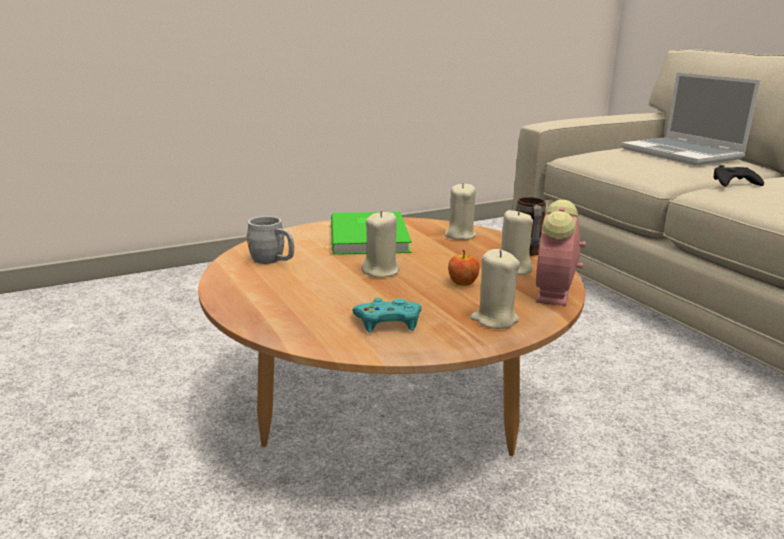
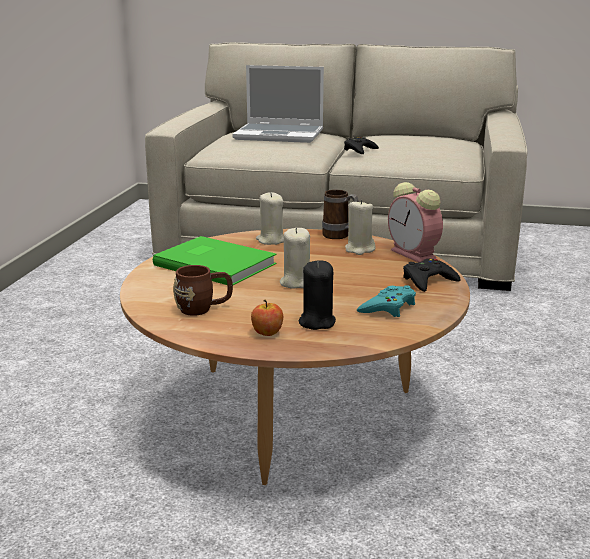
camera: 50 degrees left, 0 degrees up
grey mug [246,216,294,264] -> brown mug [173,265,233,316]
apple [448,249,480,286] -> apple moved to [251,299,283,336]
beige candle [470,249,520,329] -> black game controller [403,259,461,292]
none -> black candle [299,260,336,330]

